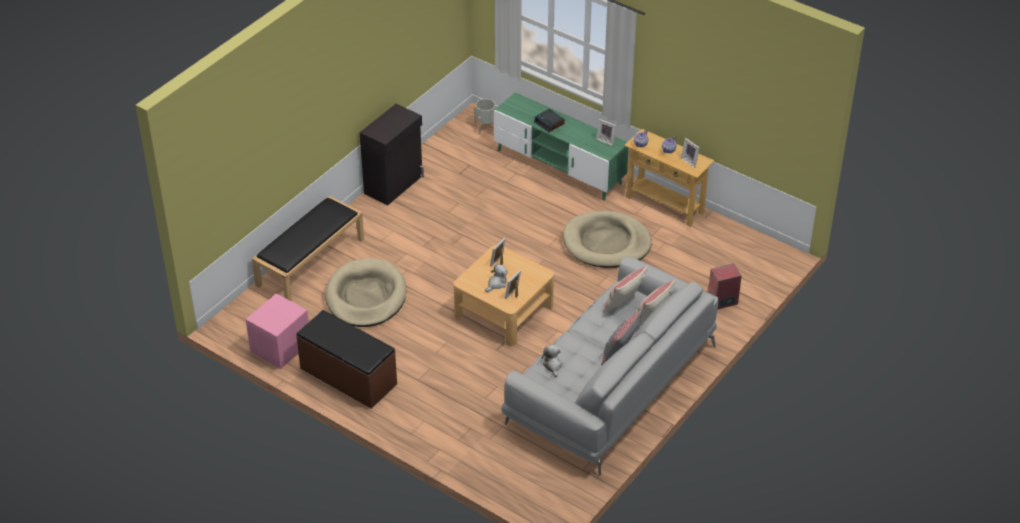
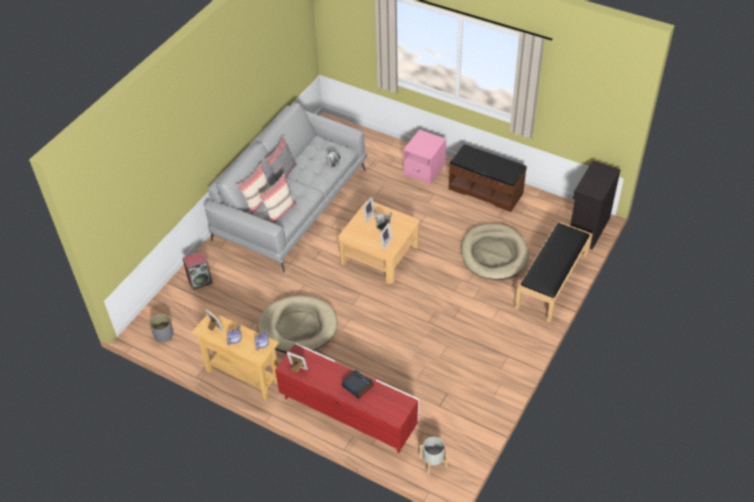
camera: 175 degrees right, 5 degrees up
pink nightstand [246,293,308,369] -> pink nightstand moved to [403,129,446,184]
black cabinet [359,104,424,206] -> black cabinet moved to [570,160,621,250]
green tv stand [494,92,629,200] -> red tv stand [275,343,419,453]
none -> grey planter [149,314,173,342]

